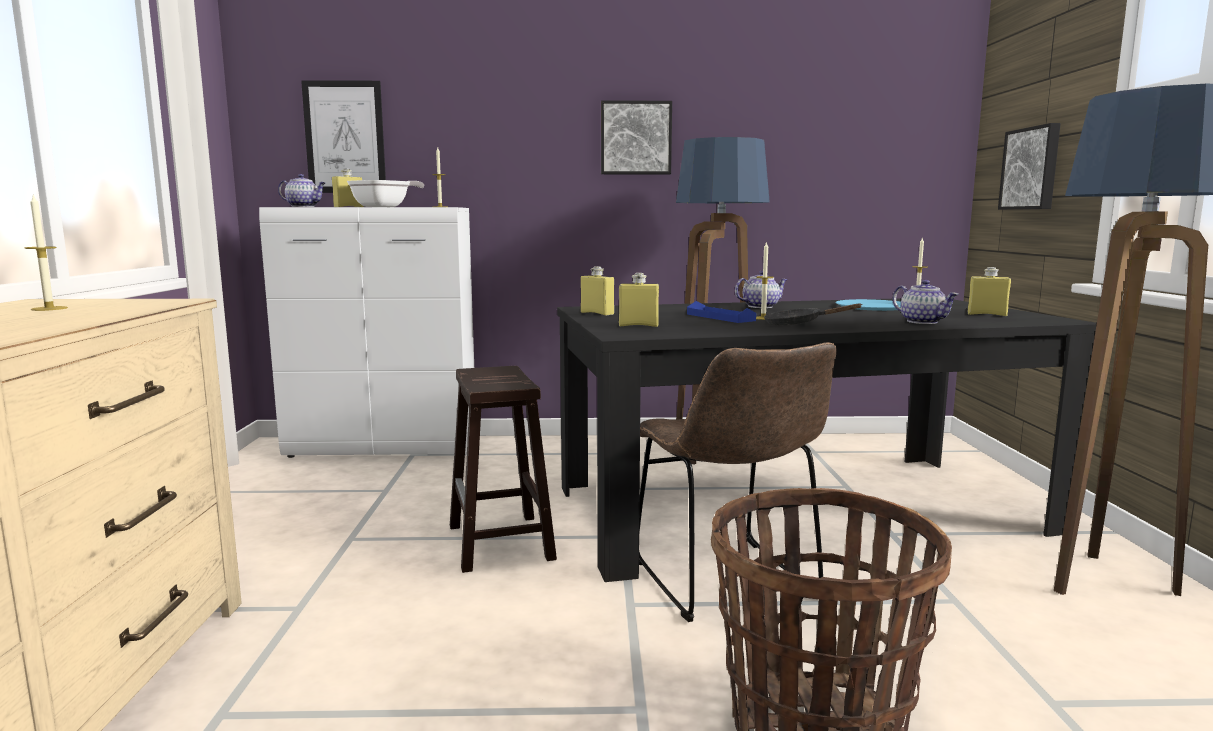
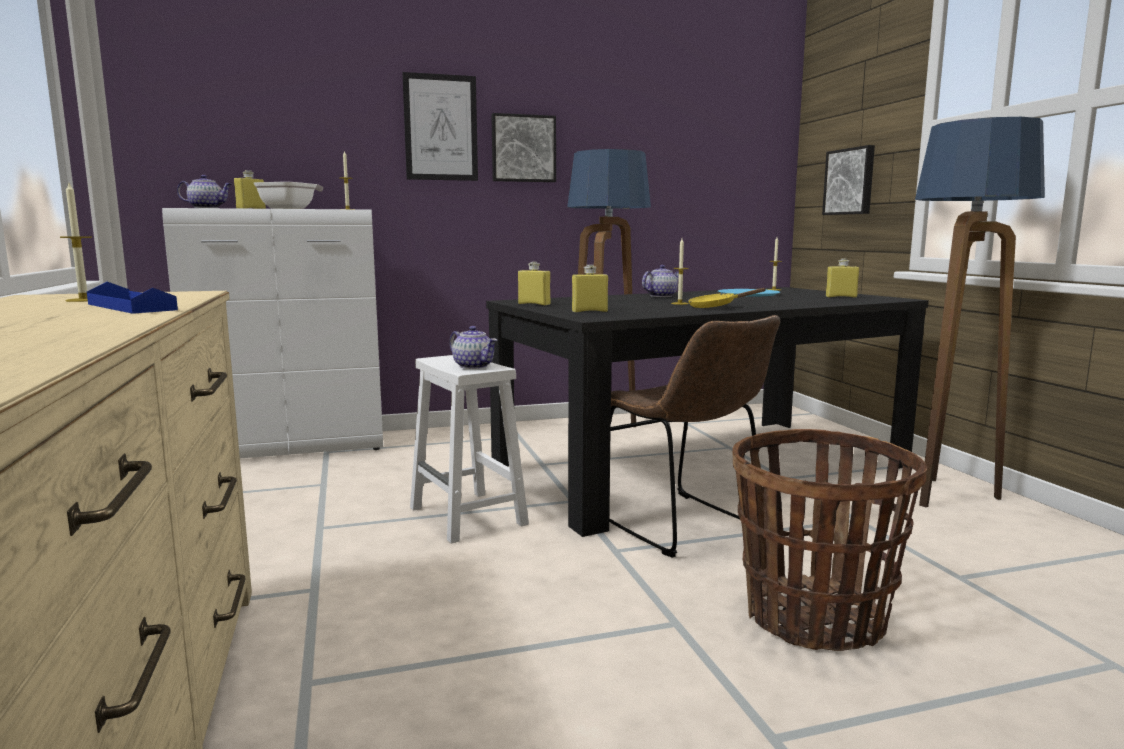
camera: 15 degrees left, 0 degrees up
picture [301,80,386,193] -> picture moved to [402,72,478,181]
brown stool [450,366,557,573] -> white stool [410,355,529,544]
blue tray [687,301,756,323] -> blue tray moved to [87,282,178,314]
black frying pan [764,303,863,326] -> yellow frying pan [688,288,766,308]
teapot [892,280,959,324] -> teapot moved to [449,326,497,369]

